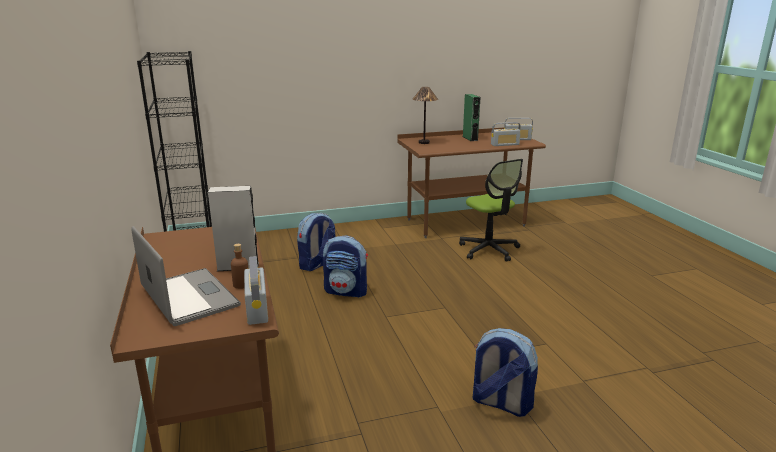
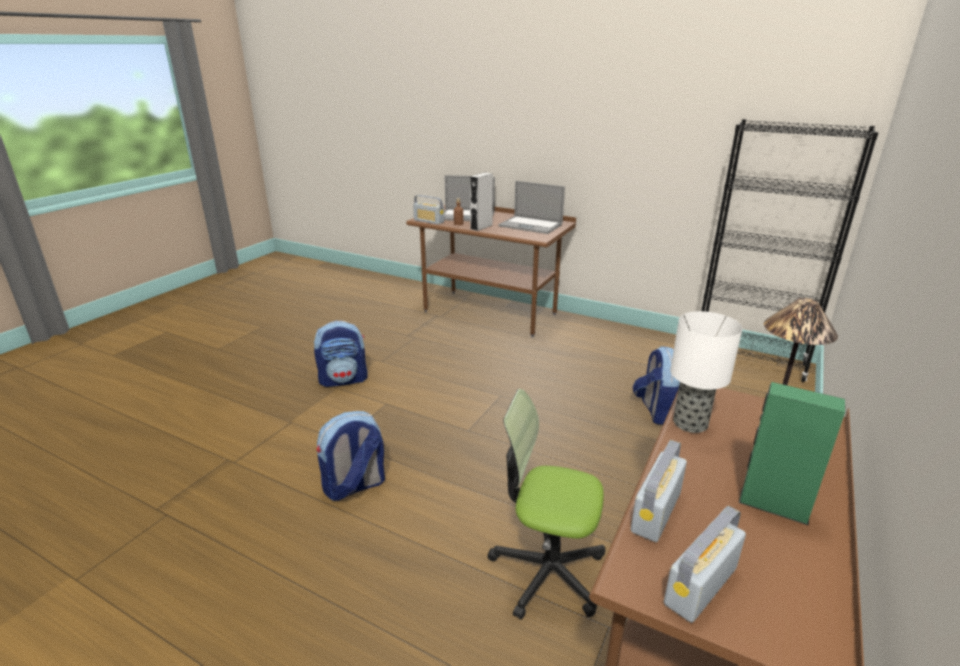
camera: 135 degrees right, 5 degrees up
backpack [323,235,368,298] -> backpack moved to [316,411,385,501]
none -> laptop [498,181,565,234]
none -> table lamp [670,311,743,433]

